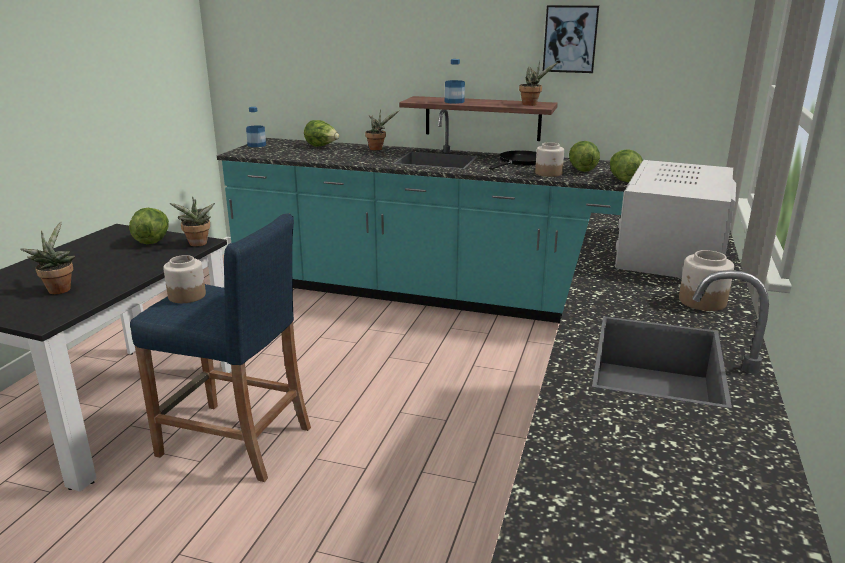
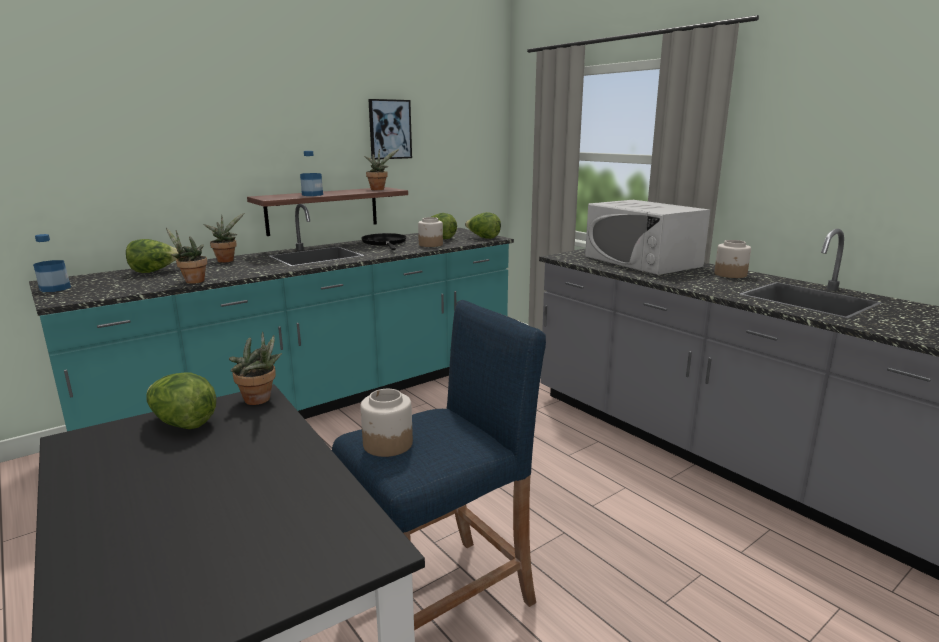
camera: 55 degrees left, 5 degrees down
potted plant [20,221,75,294] -> potted plant moved to [166,228,208,284]

